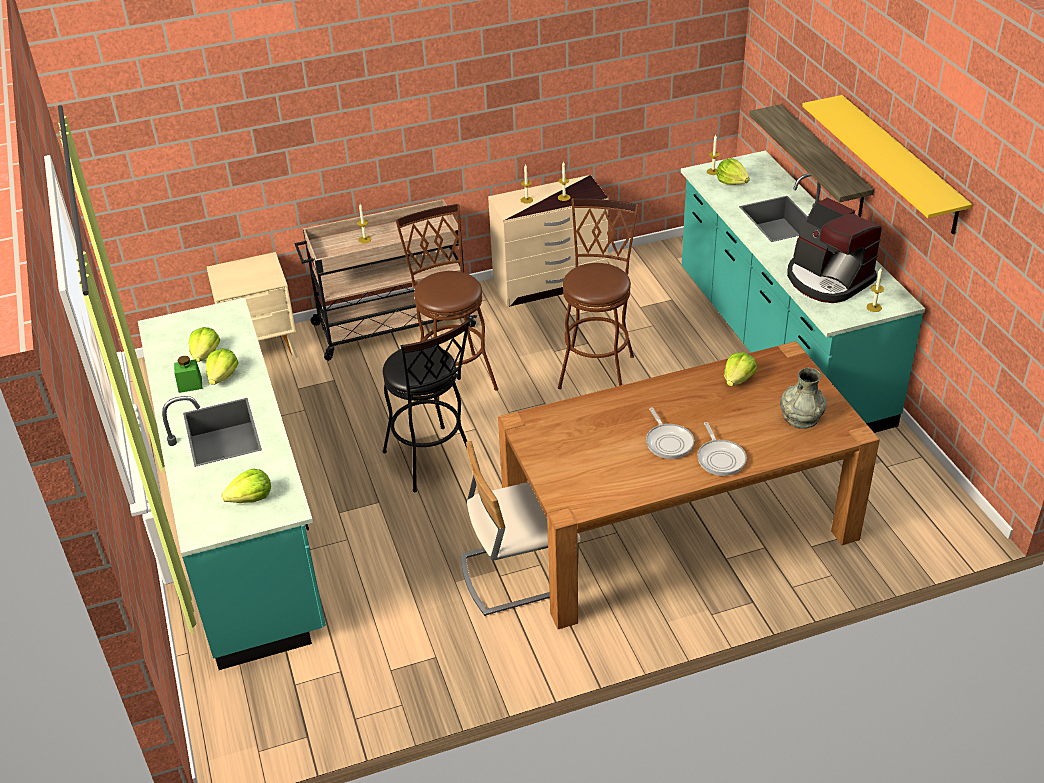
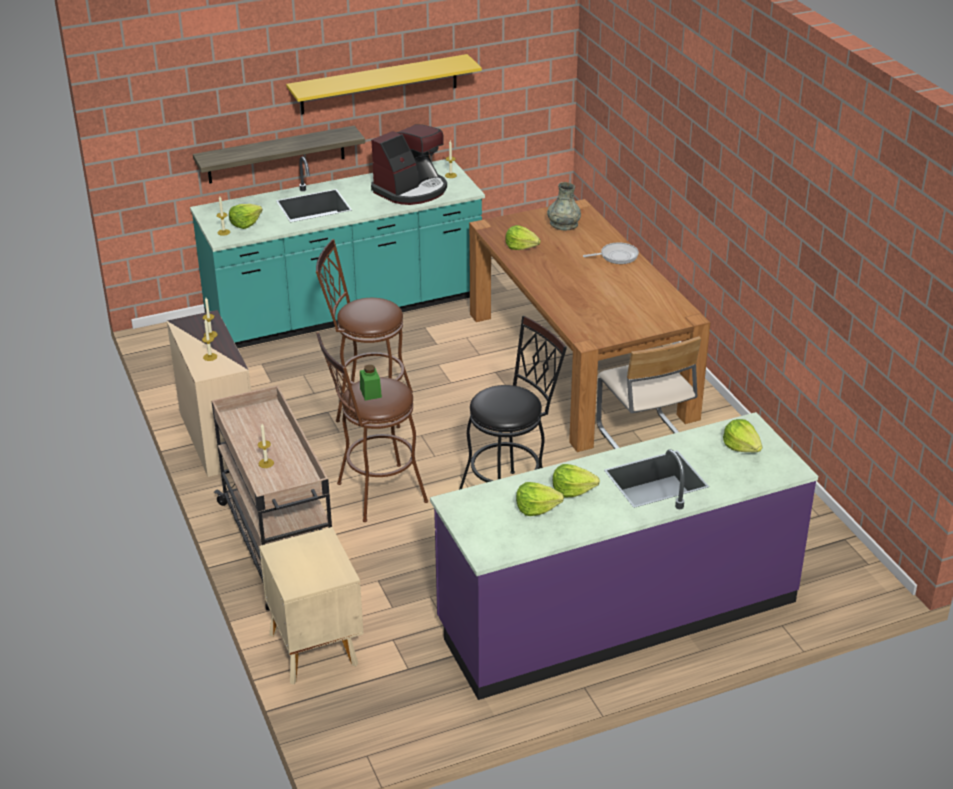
camera: 95 degrees left, 5 degrees down
turquoise counter [138,298,326,670] -> purple counter [430,412,818,700]
green jar [174,356,202,393] -> green jar moved to [360,365,382,400]
frying pan [646,408,694,459] -> none

